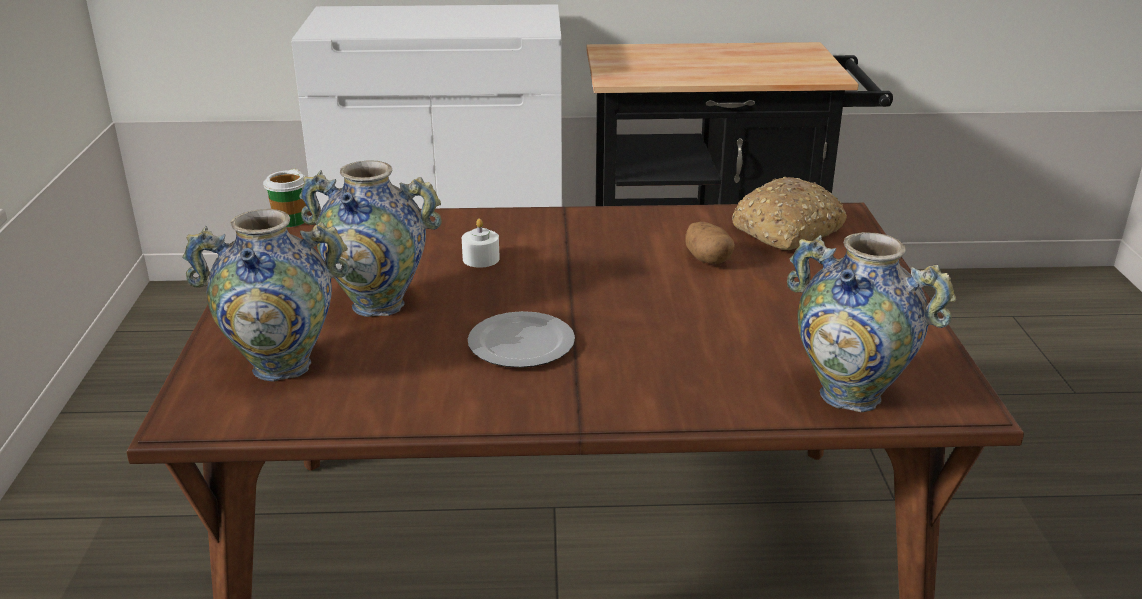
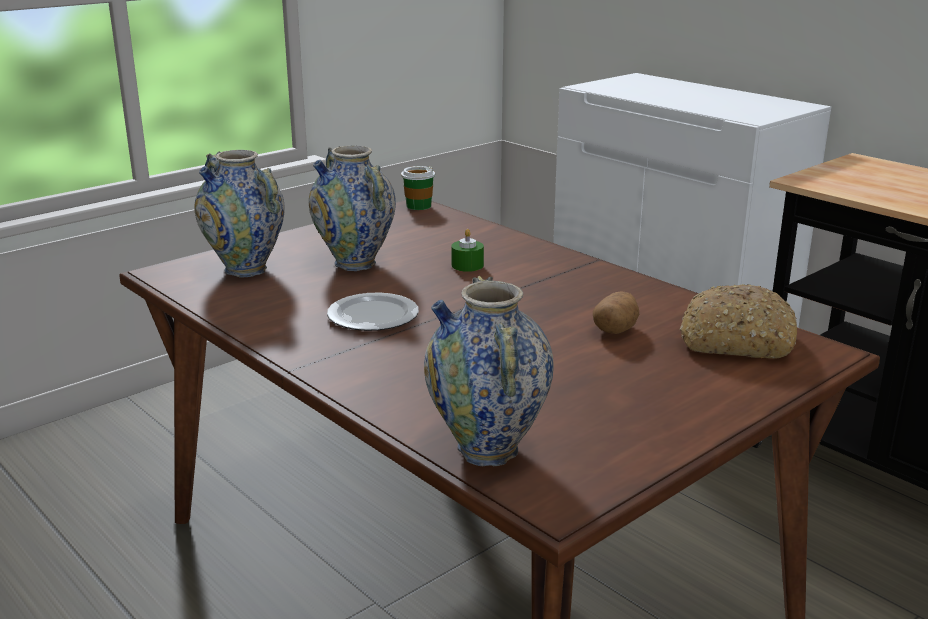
camera: 50 degrees right, 5 degrees down
white candle [462,219,500,268] -> green candle [451,229,484,272]

